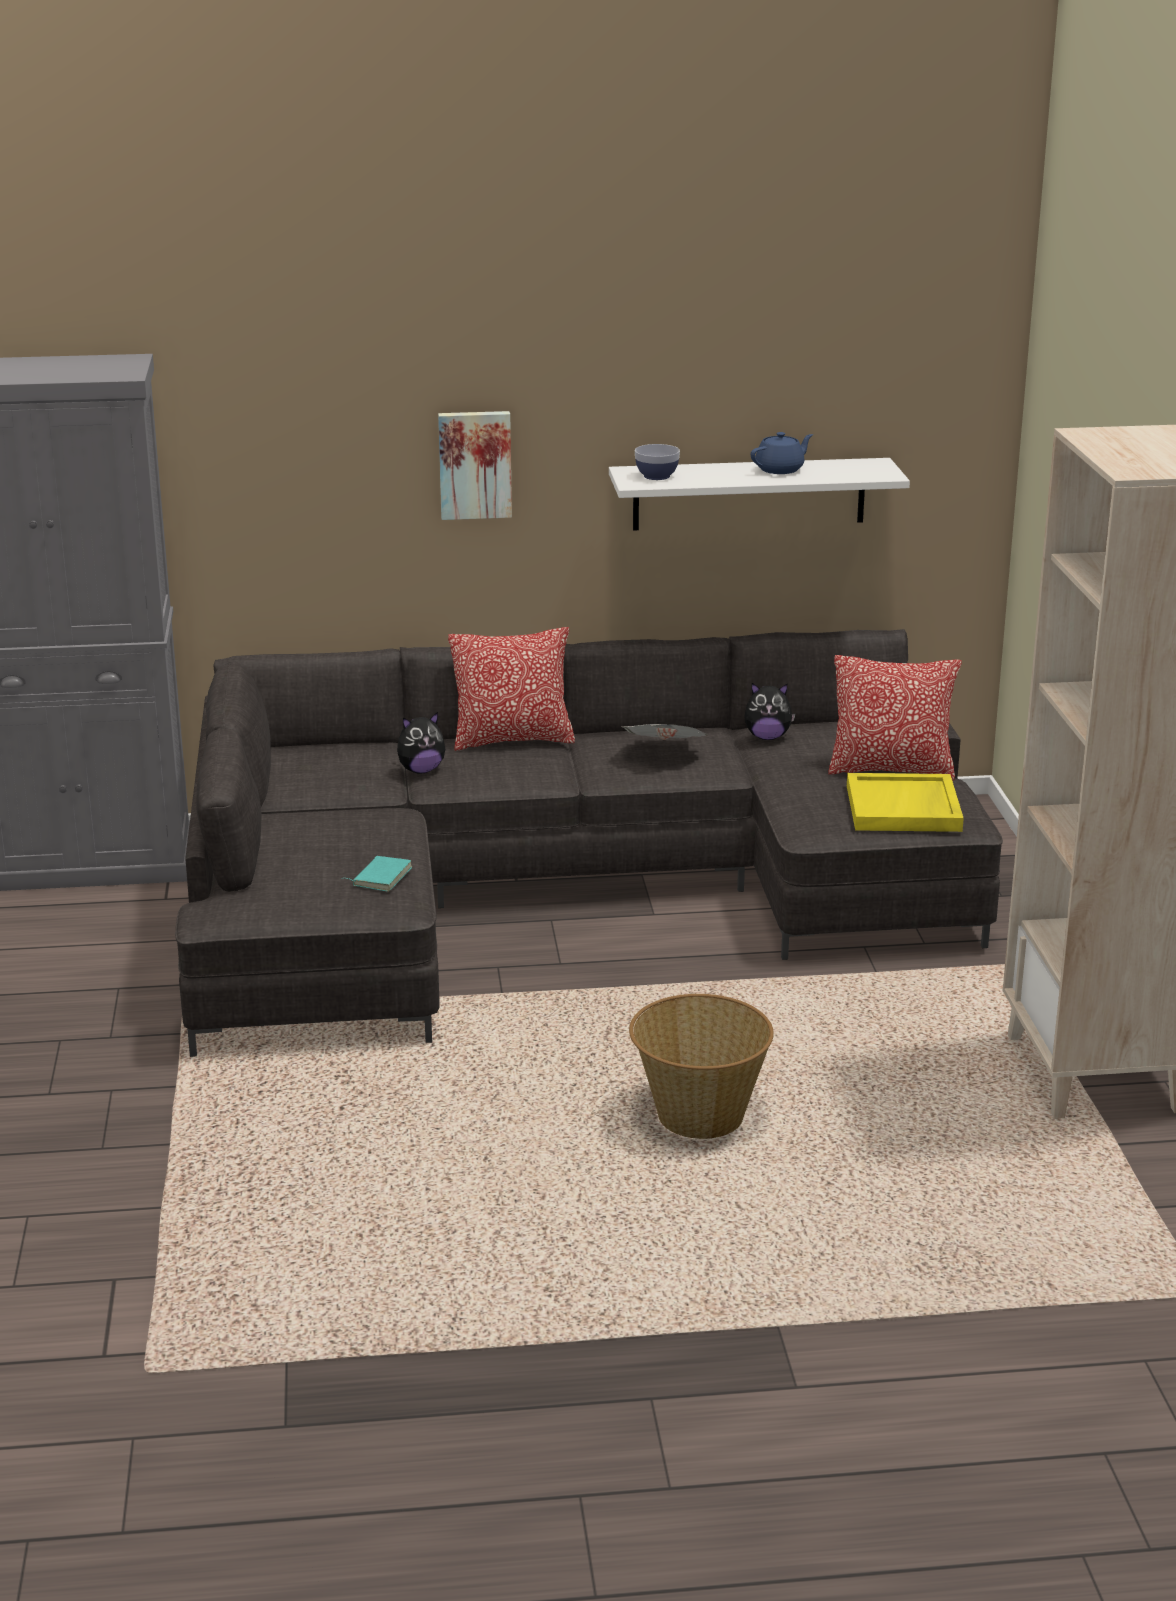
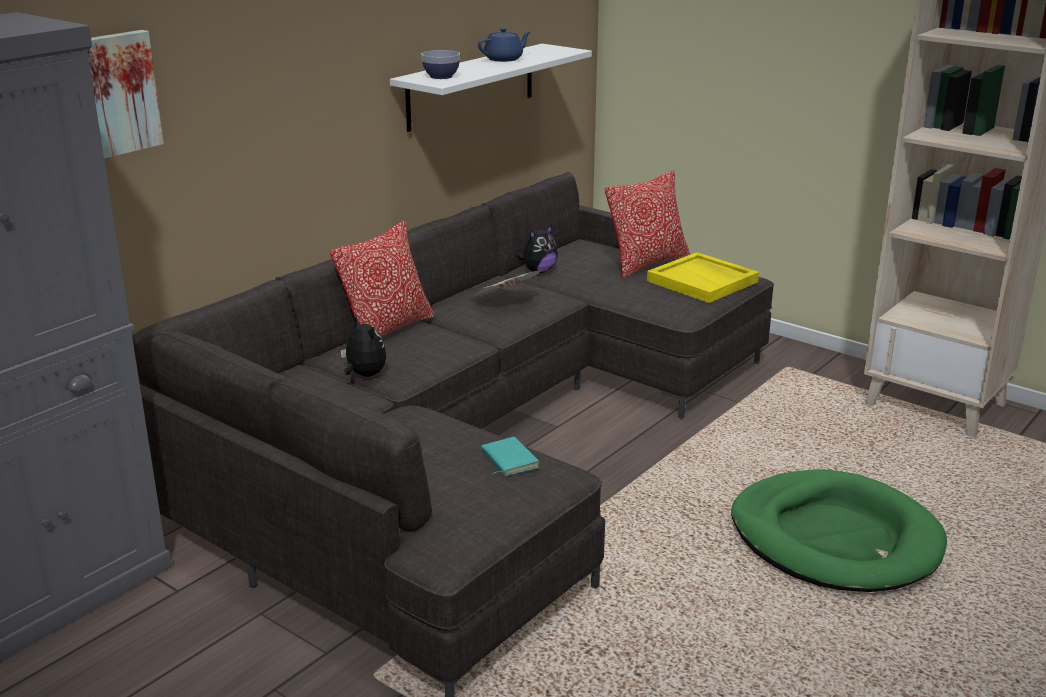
camera: 45 degrees left, 0 degrees up
plush toy [397,712,445,774] -> plush toy turned 60 degrees counterclockwise [340,316,386,377]
picture [438,411,512,520] -> picture moved to [87,30,164,159]
basket [629,994,774,1139] -> green dog bed [731,469,947,592]
blue teapot [751,432,813,474] -> blue teapot turned 45 degrees clockwise [478,28,531,62]

